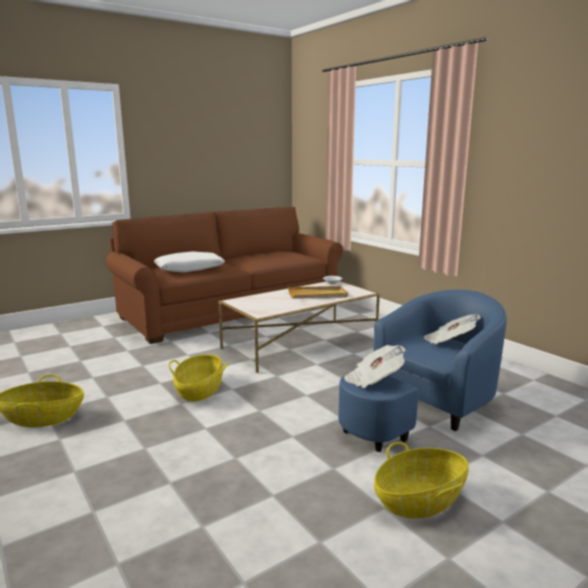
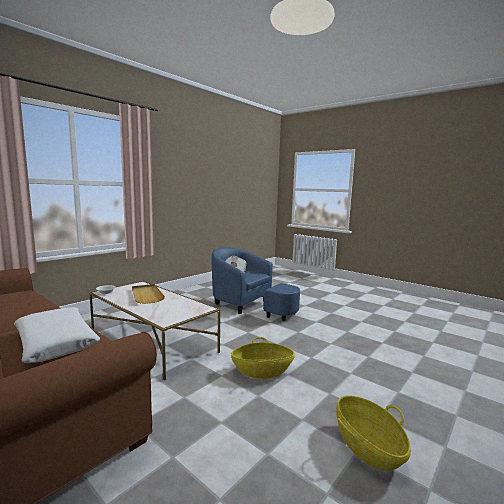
camera: 105 degrees left, 5 degrees down
newspaper [344,345,406,388] -> none
basket [374,442,468,519] -> none

